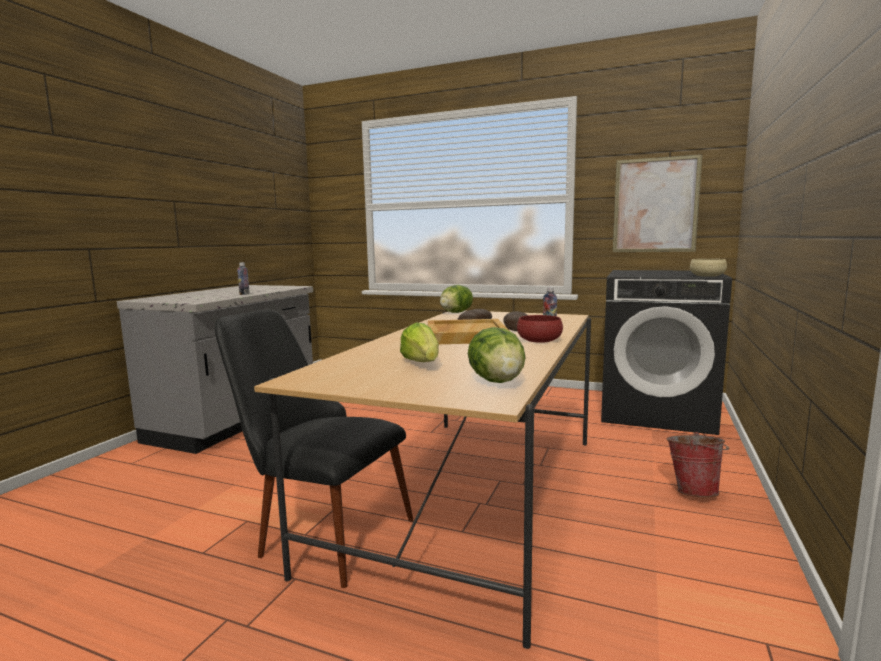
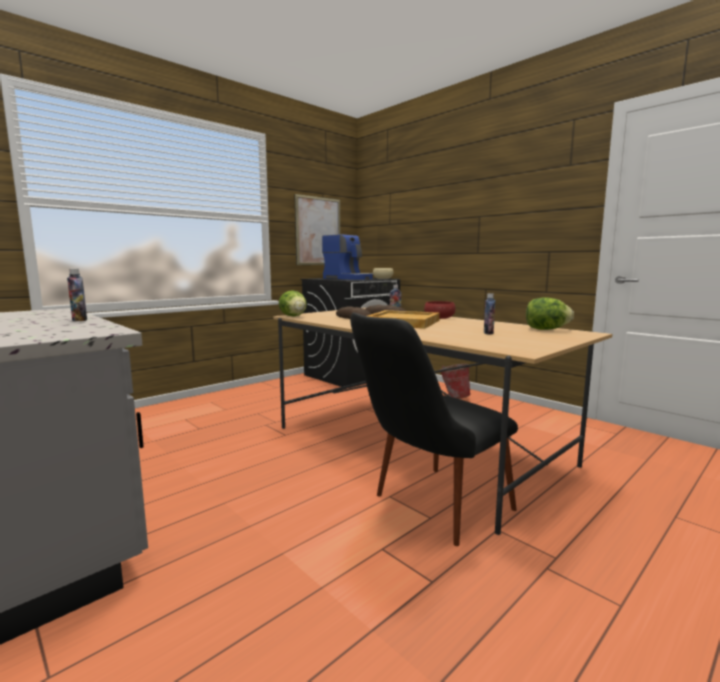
camera: 65 degrees left, 0 degrees up
lettuce [400,322,439,362] -> bottle [484,293,495,334]
none -> coffee machine [322,234,373,280]

